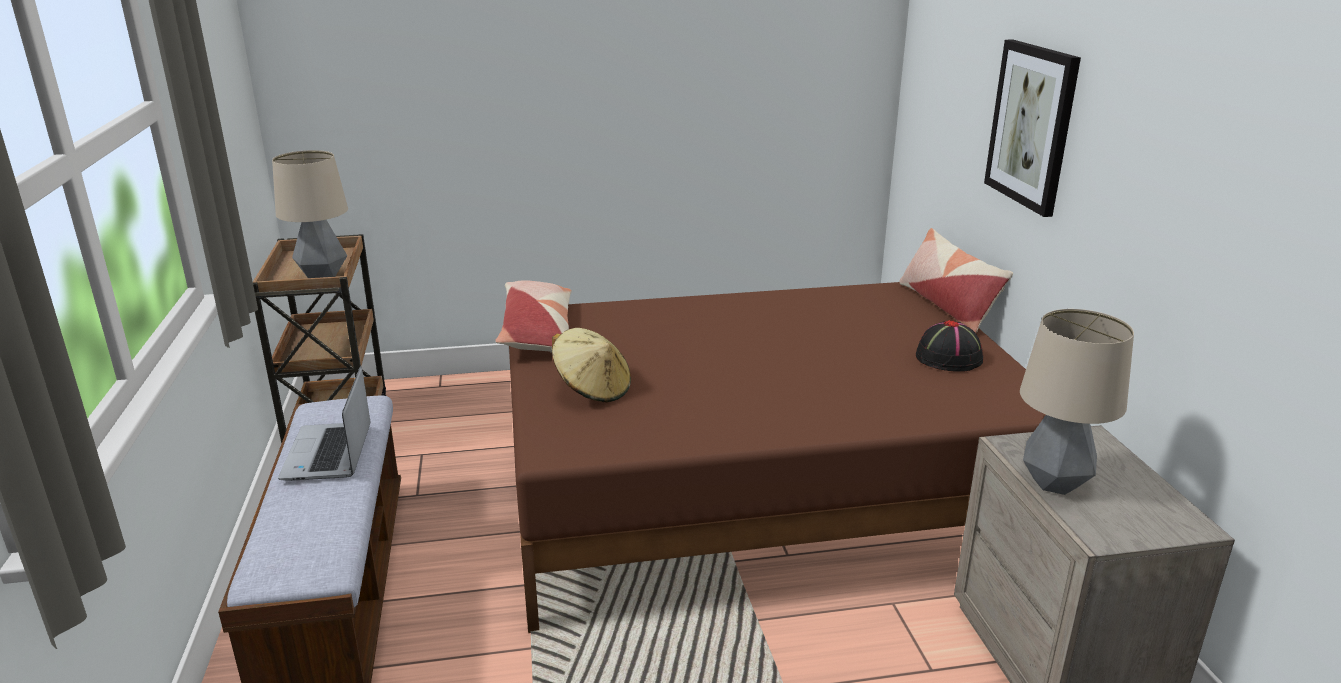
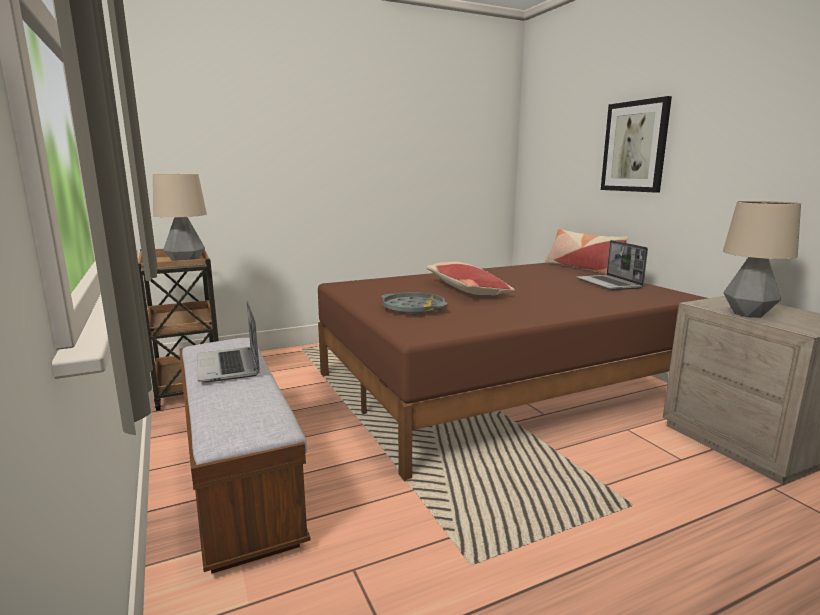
camera: 15 degrees left, 10 degrees down
pillow [495,280,571,353] -> pillow moved to [426,262,515,295]
beige hat [552,328,631,402] -> grey tray [381,292,448,316]
black hat [916,320,983,372] -> laptop [576,240,648,290]

